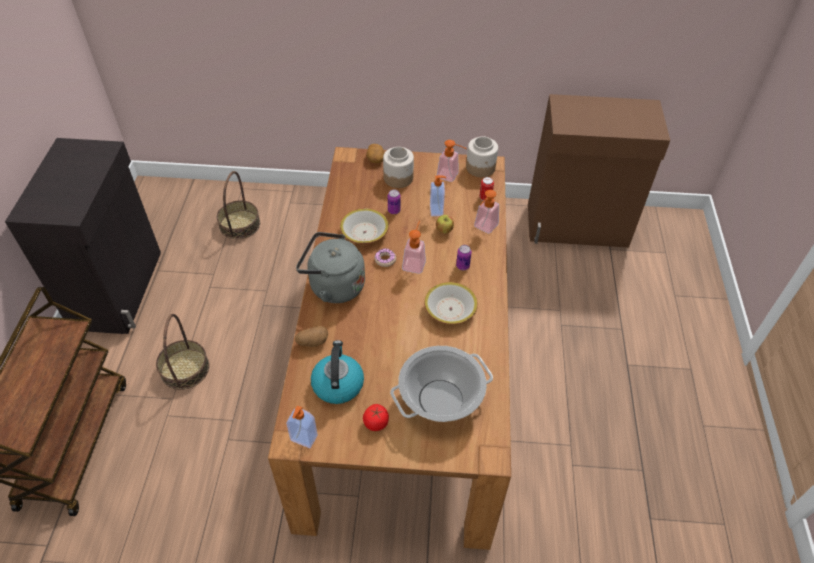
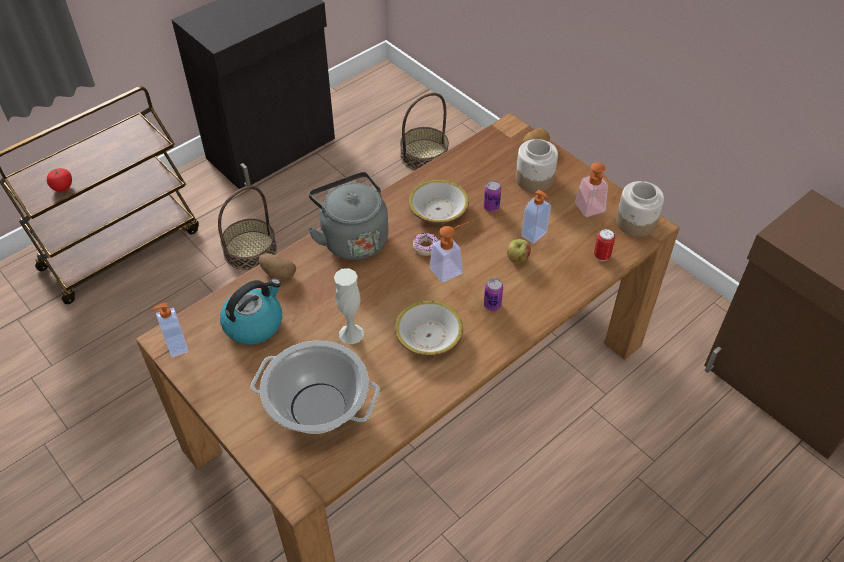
camera: 45 degrees right, 0 degrees up
tomato [363,404,389,431] -> tomato moved to [47,168,72,192]
soap dispenser [474,190,499,233] -> none
none -> white vase [334,268,364,344]

